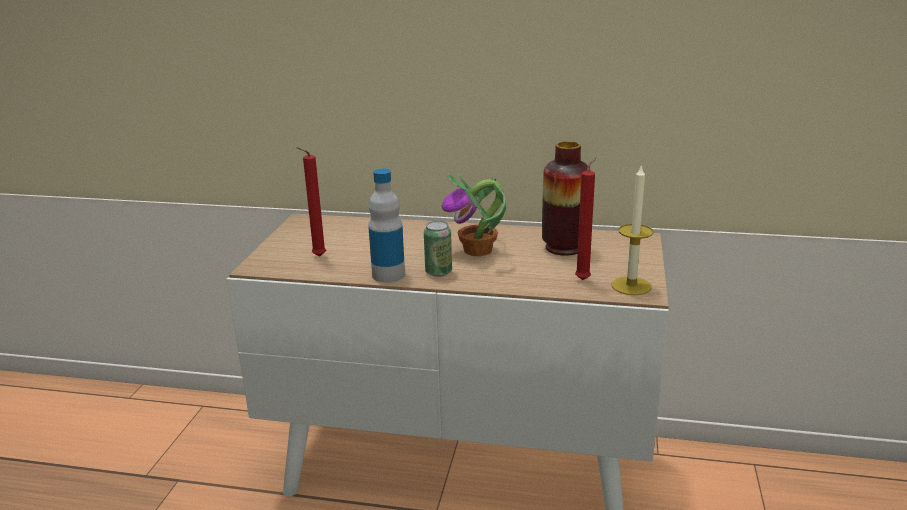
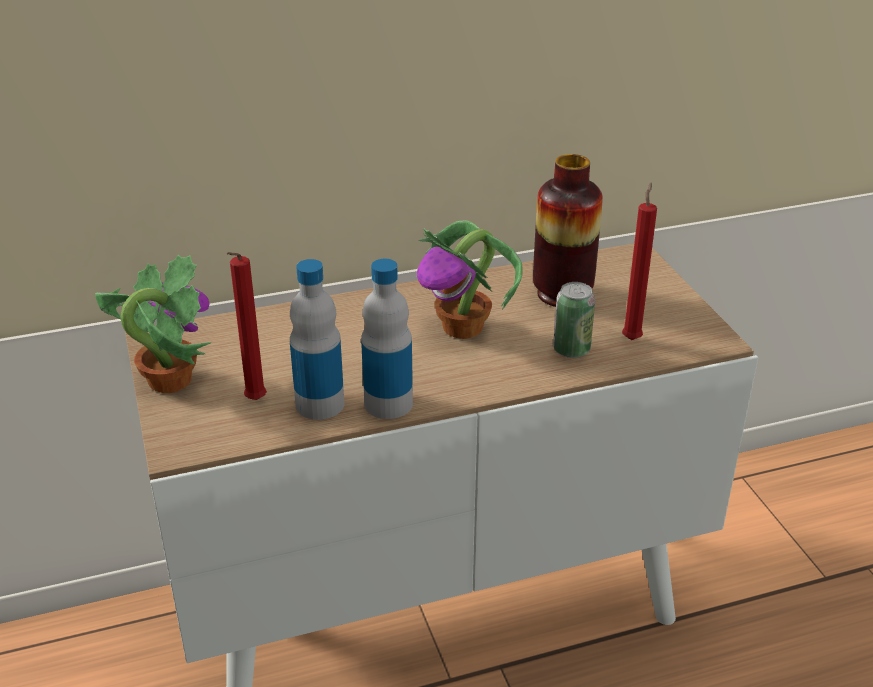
camera: 30 degrees left, 10 degrees up
can [424,221,452,277] -> can moved to [553,282,595,358]
candle [612,164,654,295] -> none
none -> potted plant [95,255,211,393]
none -> bottle [290,259,344,420]

